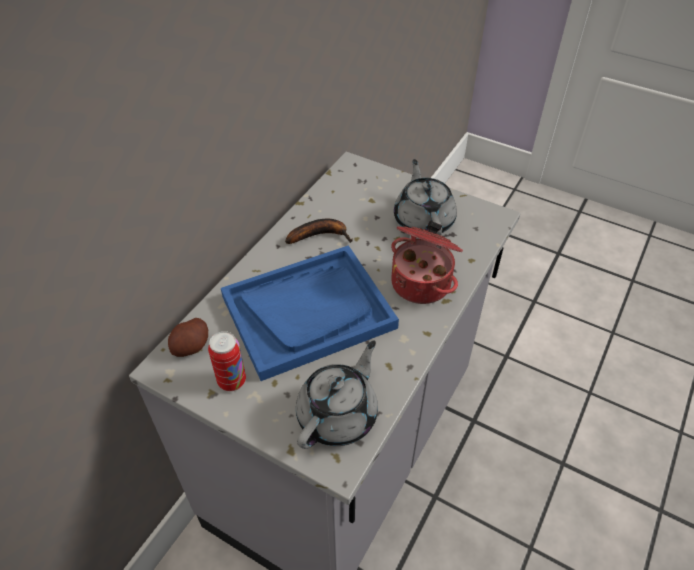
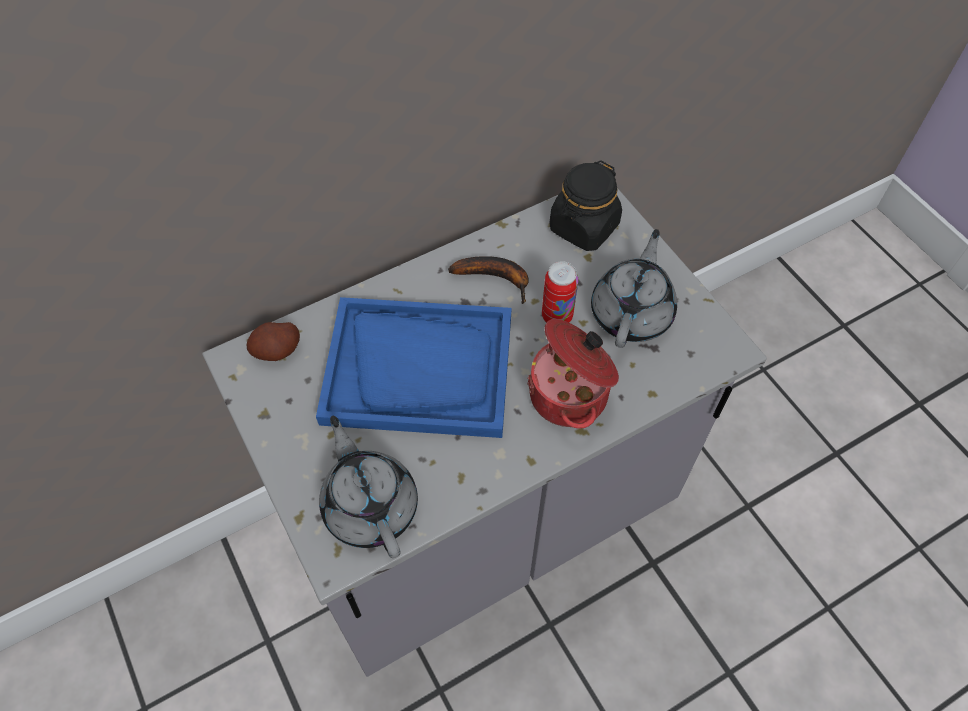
camera: 30 degrees right, 10 degrees up
can [208,331,246,391] -> can moved to [542,261,578,323]
grey teapot [296,341,378,449] -> grey teapot turned 90 degrees counterclockwise [319,416,418,558]
none -> black jar [550,160,622,251]

